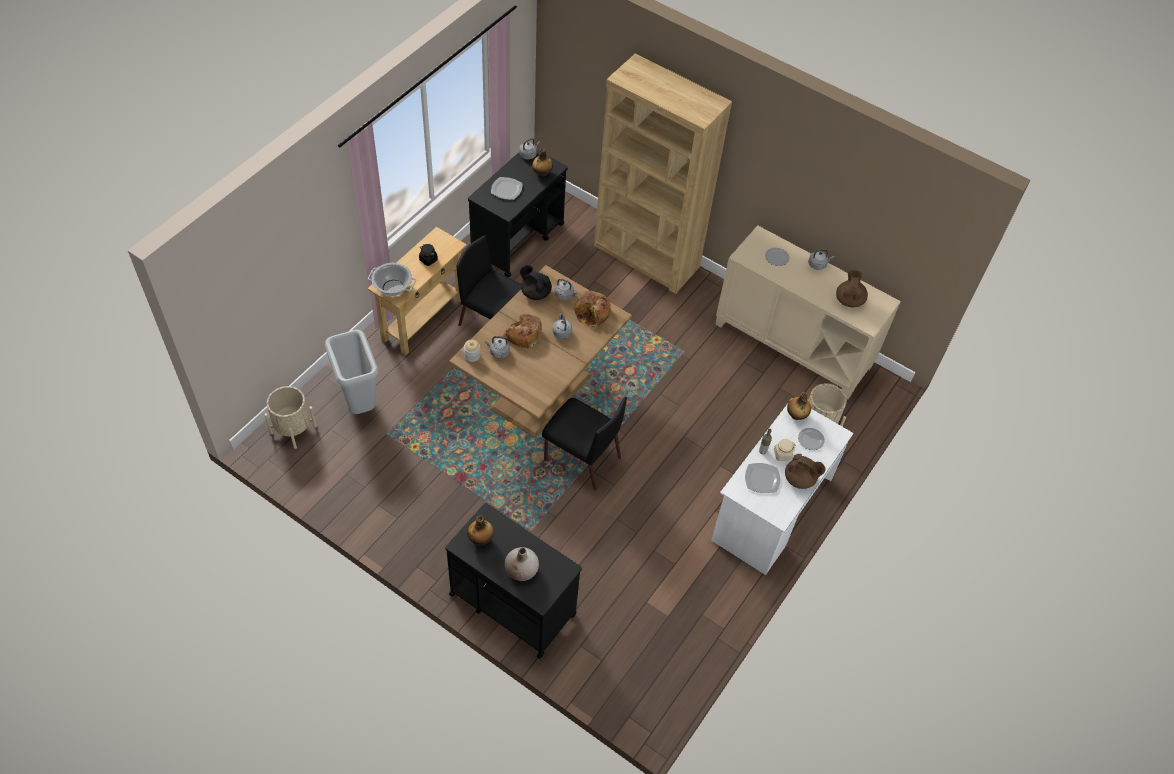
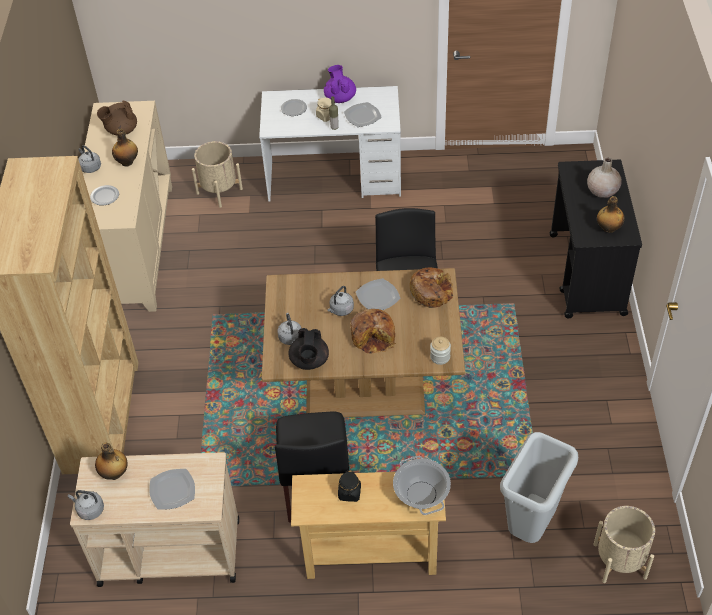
camera: 120 degrees left, 5 degrees down
black cart [468,150,568,277] -> beige cart [70,452,239,587]
grey kettle [485,336,510,359] -> none
bread [574,291,611,328] -> bread moved to [410,267,453,308]
brown teapot [785,454,825,489] -> purple teapot [324,65,356,103]
bottle [787,392,811,420] -> bottle moved to [112,129,138,167]
none -> plate [356,278,401,310]

